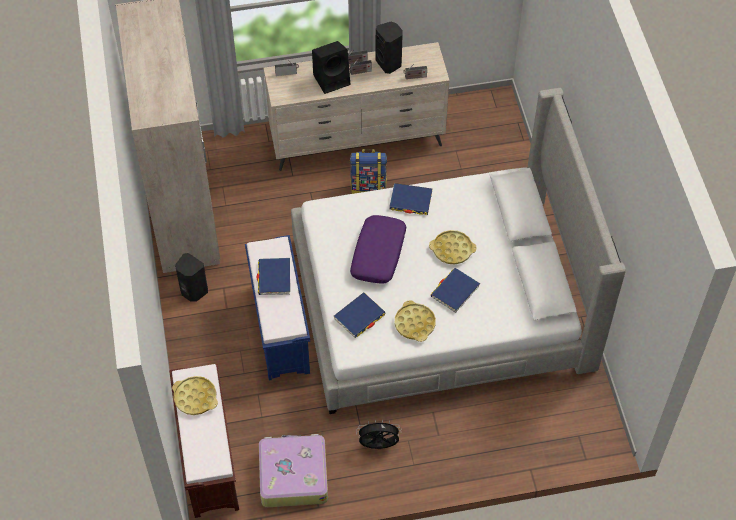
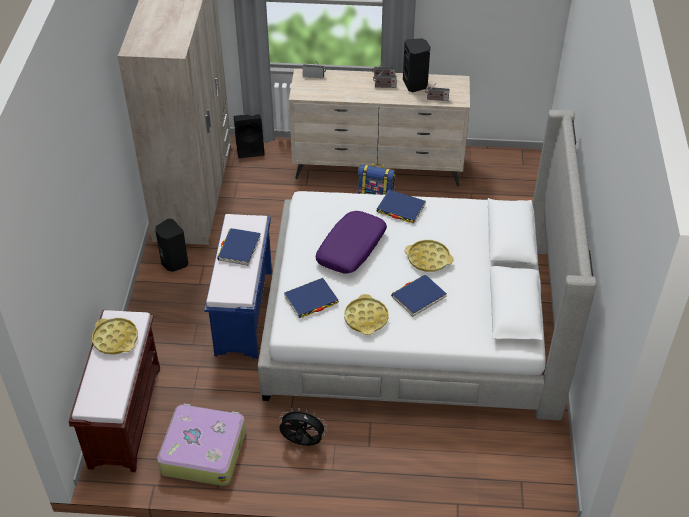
camera: 15 degrees right, 10 degrees down
black speaker [312,41,350,94] -> black speaker moved to [234,114,265,158]

